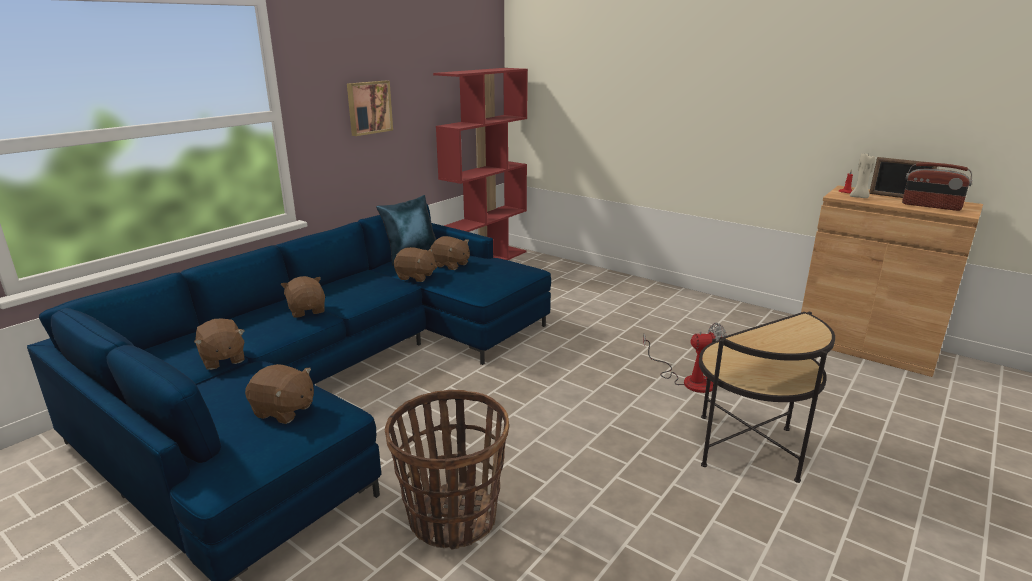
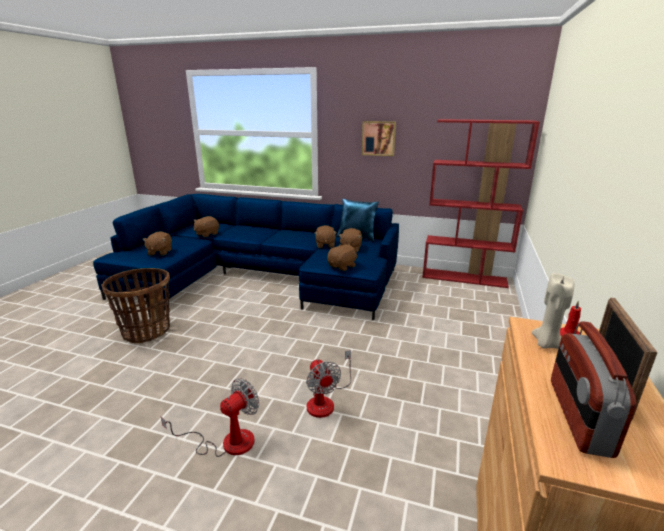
camera: 70 degrees right, 0 degrees up
brown plush toy [281,276,325,318] -> brown plush toy moved to [327,244,358,271]
side table [699,312,835,483] -> fan [160,378,259,457]

